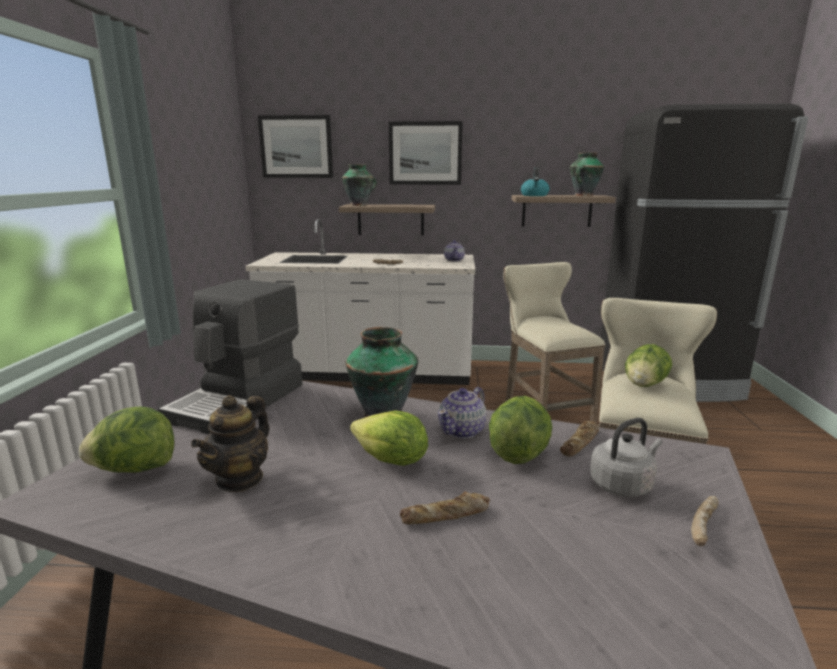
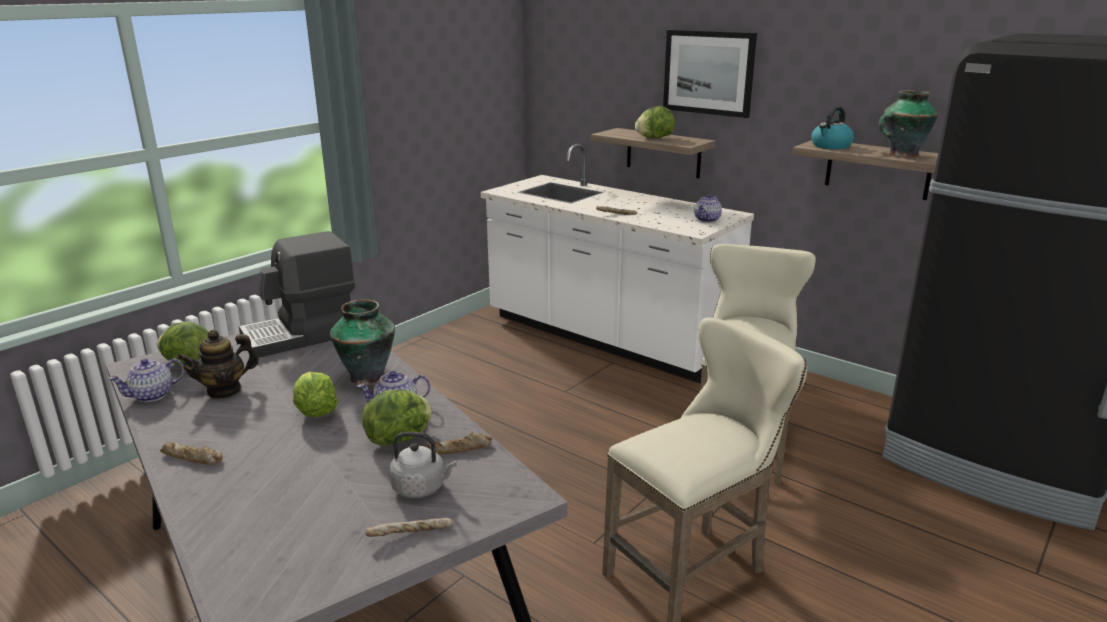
camera: 35 degrees right, 5 degrees up
picture [258,115,333,178] -> none
vase [342,164,377,206] -> none
bread [400,491,490,525] -> bread moved to [160,442,223,465]
lettuce [625,344,672,387] -> lettuce moved to [635,106,675,138]
none -> teapot [108,358,185,402]

